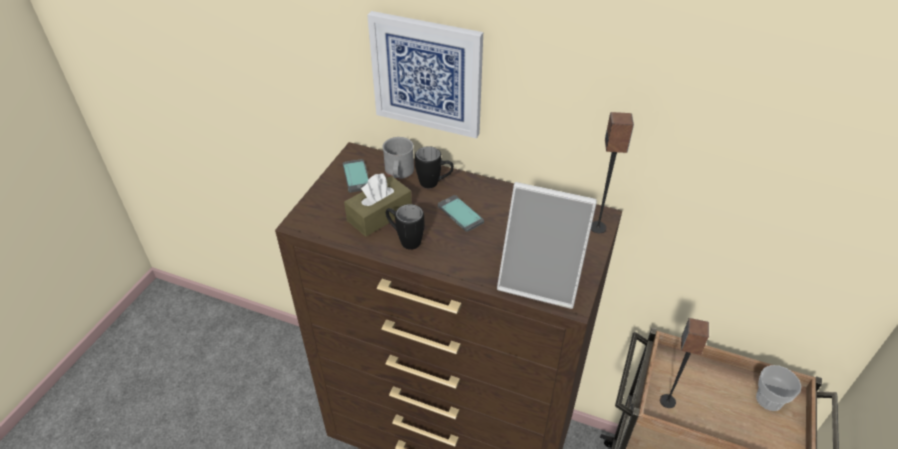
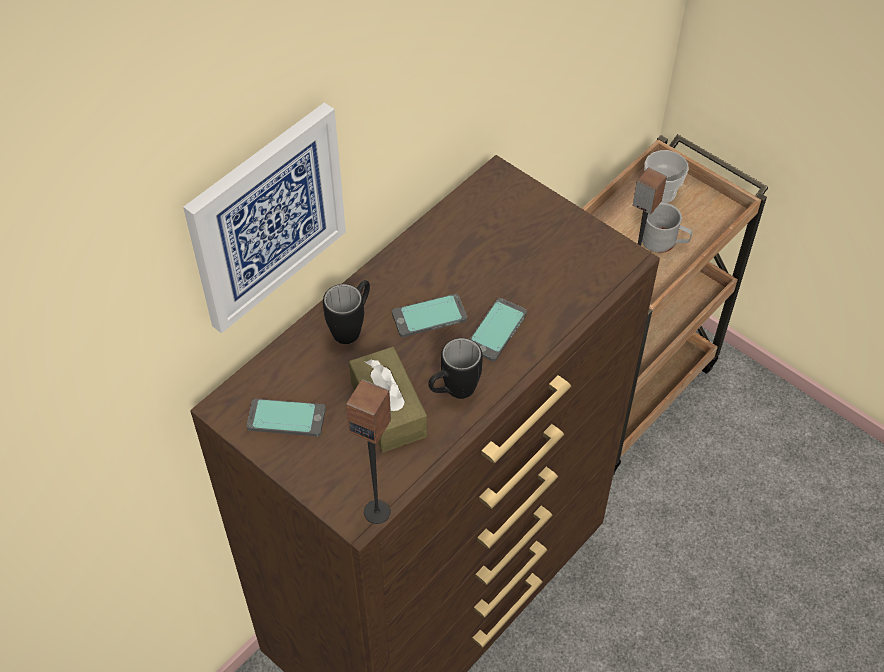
camera: 70 degrees left, 10 degrees up
grey mug [382,137,414,179] -> grey mug moved to [642,203,692,253]
picture frame [497,182,597,309] -> none
speaker [591,112,634,233] -> speaker moved to [346,379,391,524]
none -> phone [470,298,527,361]

